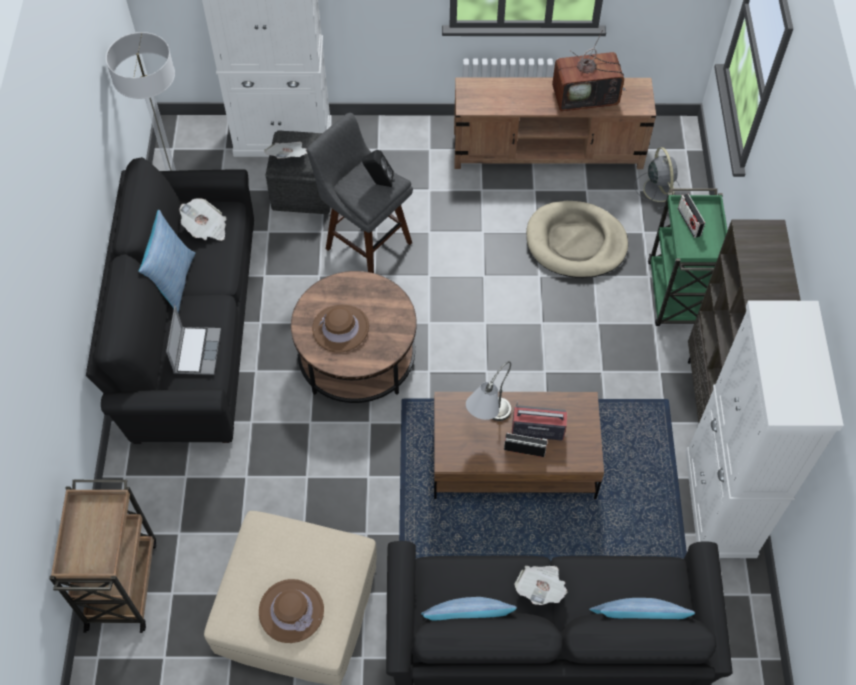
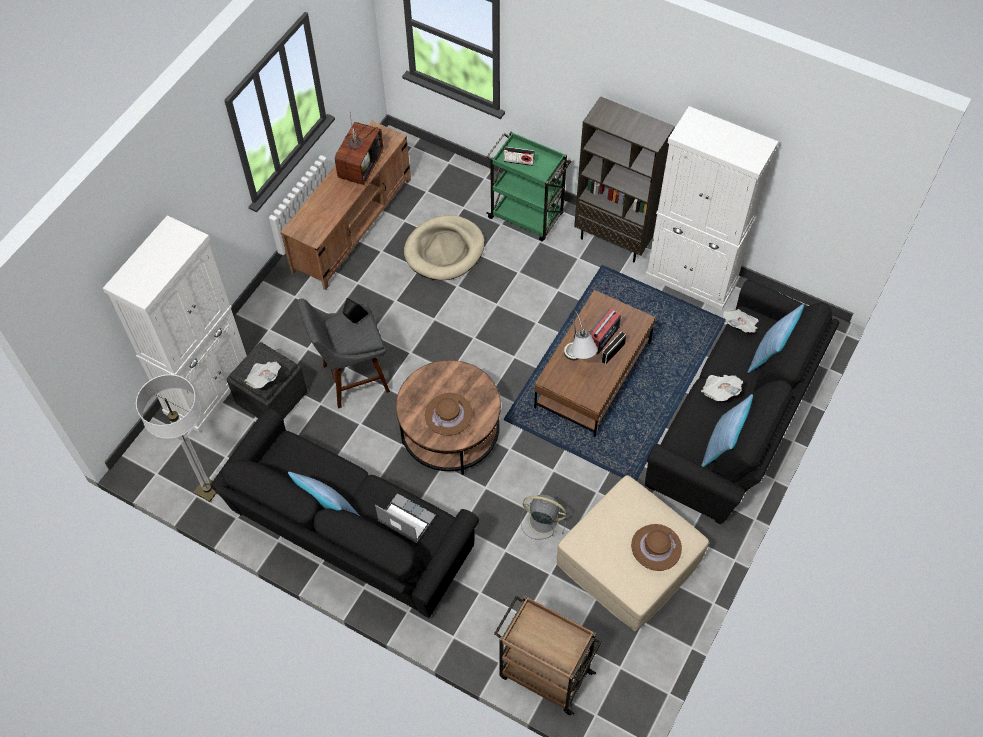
camera: 60 degrees left, 0 degrees up
newspaper [179,199,227,241] -> newspaper moved to [723,309,759,333]
grey fan [635,147,681,210] -> grey fan moved to [521,495,567,539]

